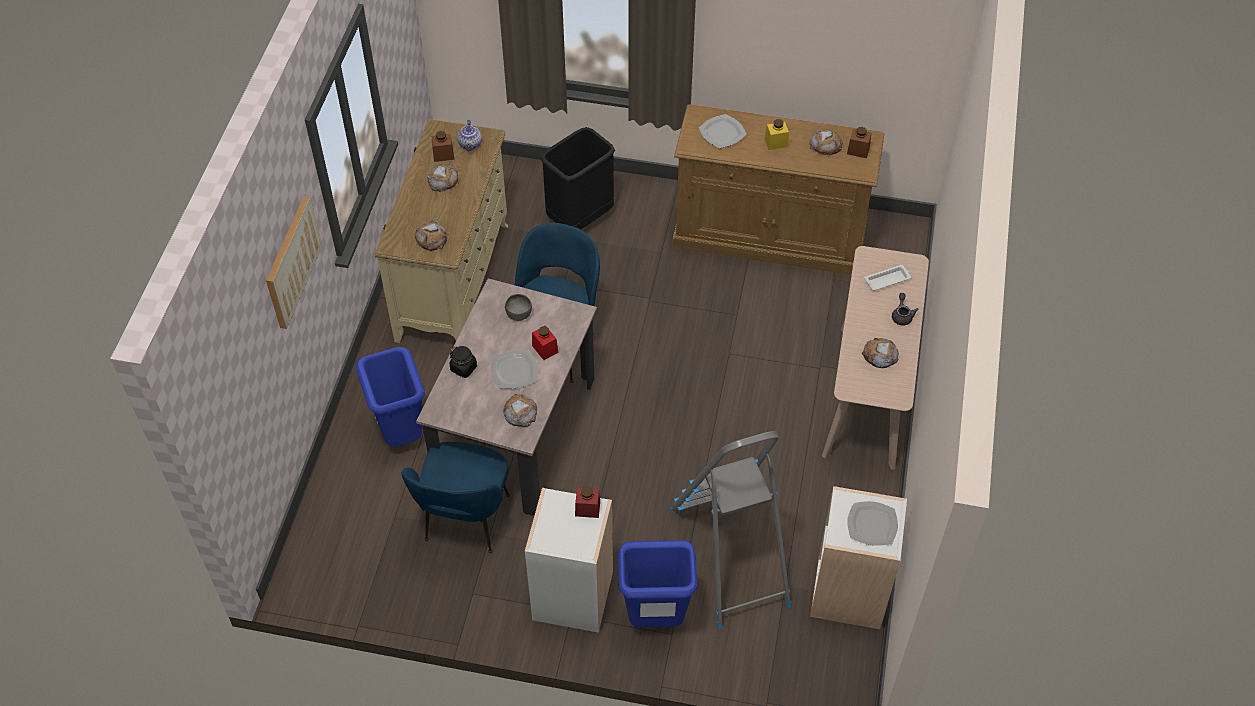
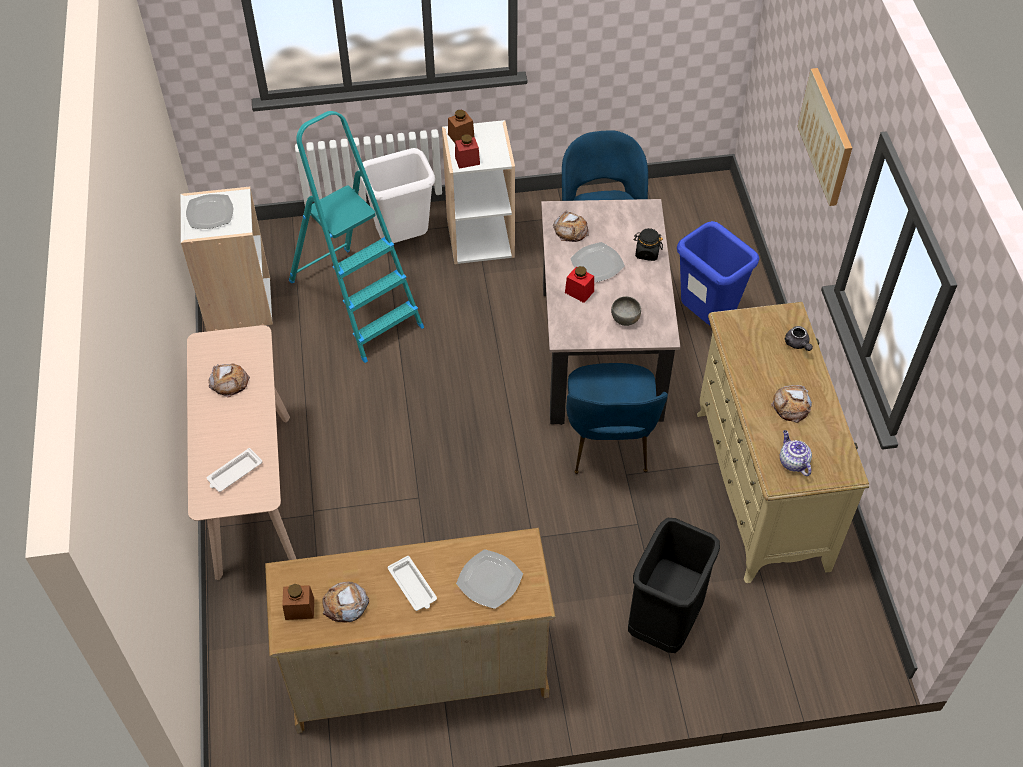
camera: 160 degrees right, 0 degrees up
bread [415,220,447,251] -> none
brown jar [432,131,454,162] -> brown jar moved to [448,110,474,143]
blue trash can [618,540,697,628] -> white trash can [360,148,435,243]
grey step ladder [670,431,791,629] -> turquoise step ladder [289,111,424,363]
yellow jar [765,119,789,150] -> white tray [388,556,437,611]
grey teapot [892,293,919,326] -> grey teapot moved to [784,326,813,351]

